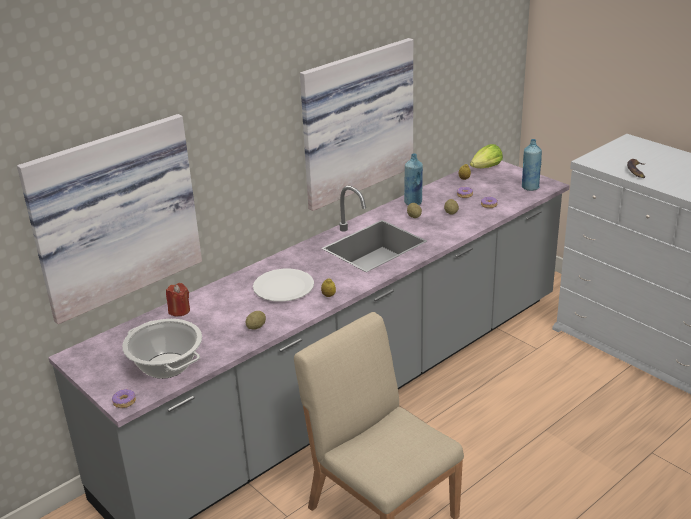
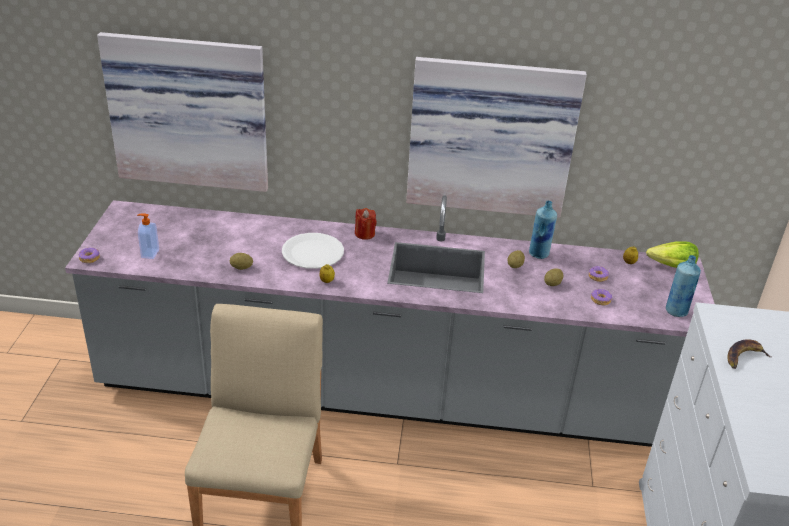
camera: 45 degrees right, 5 degrees up
cooking pot [122,319,202,379] -> soap dispenser [137,214,159,259]
red candle [166,283,190,316] -> red candle moved to [355,208,377,240]

